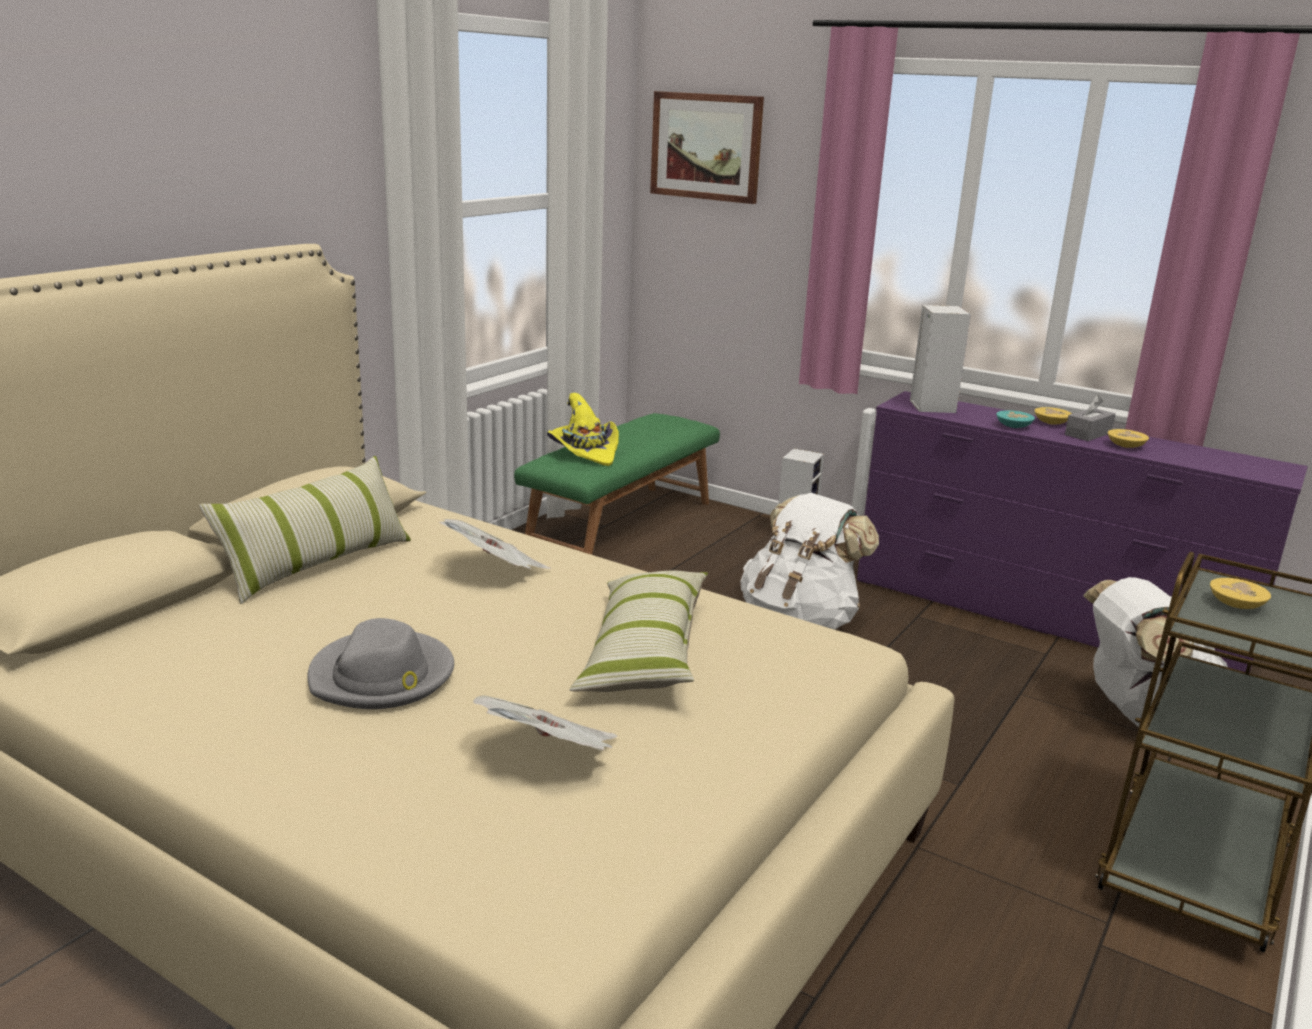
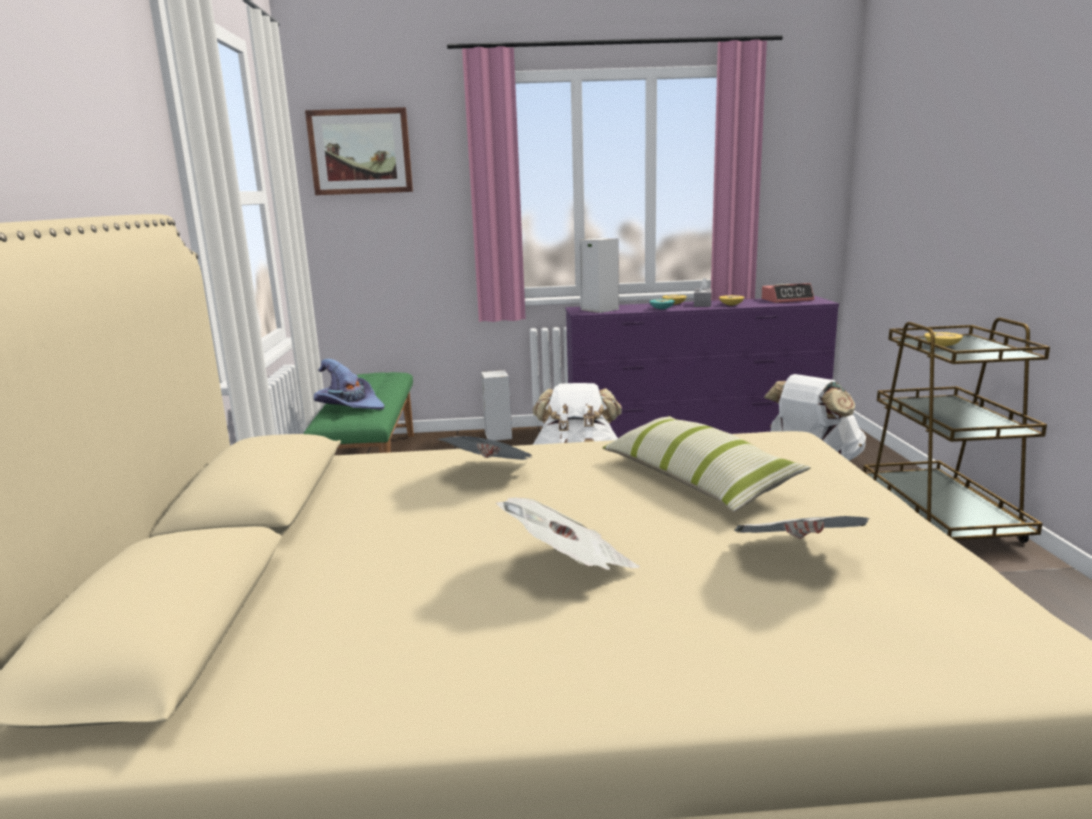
camera: 35 degrees left, 5 degrees down
pillow [199,456,411,604] -> none
grey hat [307,618,454,709] -> newspaper [496,498,640,570]
yellow hat [547,393,619,466] -> purple hat [314,359,384,410]
none -> alarm clock [761,283,814,303]

